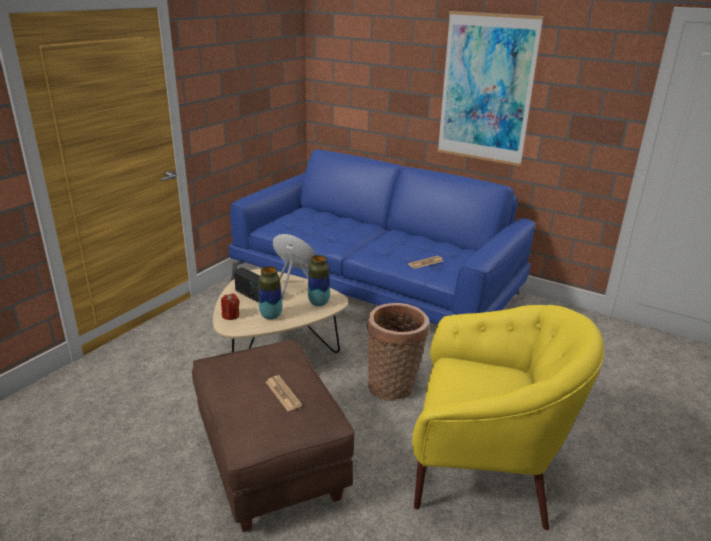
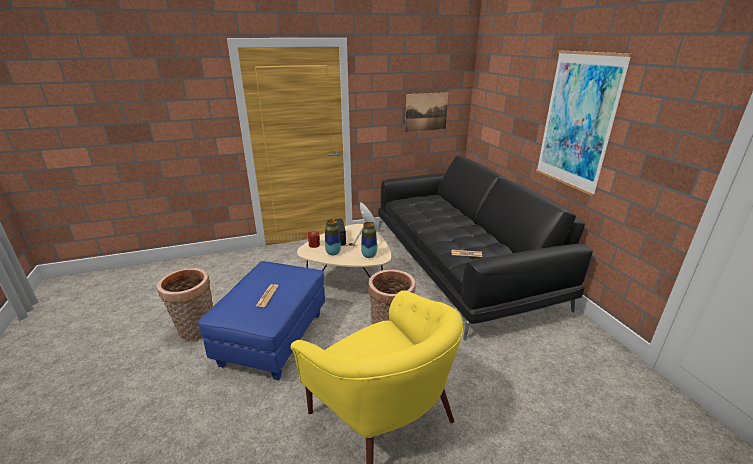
camera: 40 degrees right, 0 degrees up
brown ottoman [192,339,355,532] -> blue ottoman [198,261,325,380]
blue sofa [229,149,536,324] -> black sofa [377,155,593,341]
none -> basket [157,268,213,341]
none -> picture [405,92,448,132]

